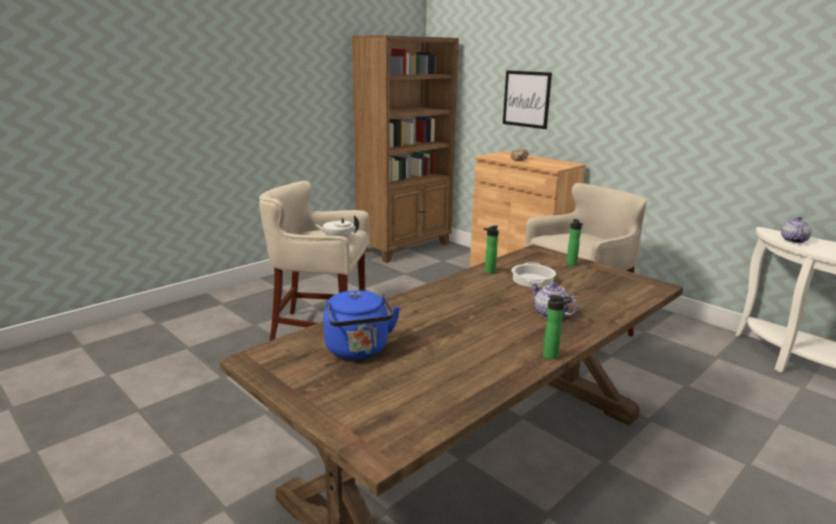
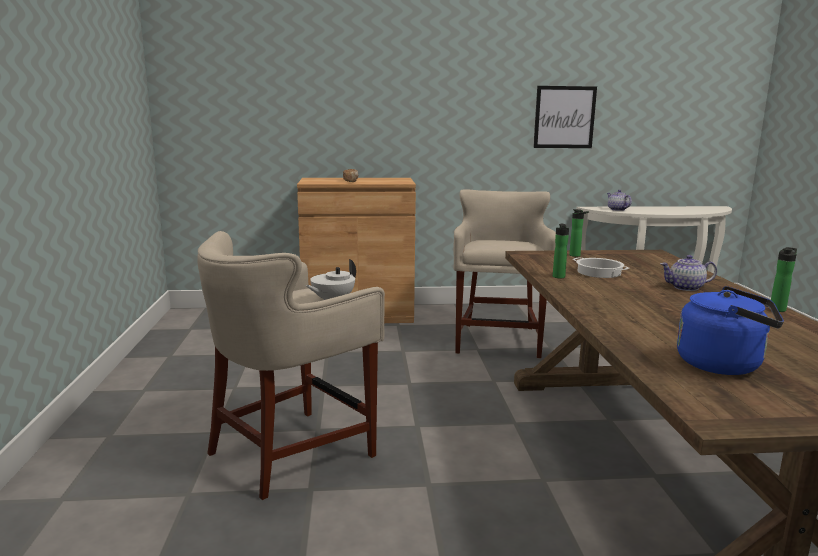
camera: 50 degrees left, 5 degrees down
brown bookcase [352,35,459,263] -> none
picture [503,70,552,129] -> picture moved to [533,86,597,148]

